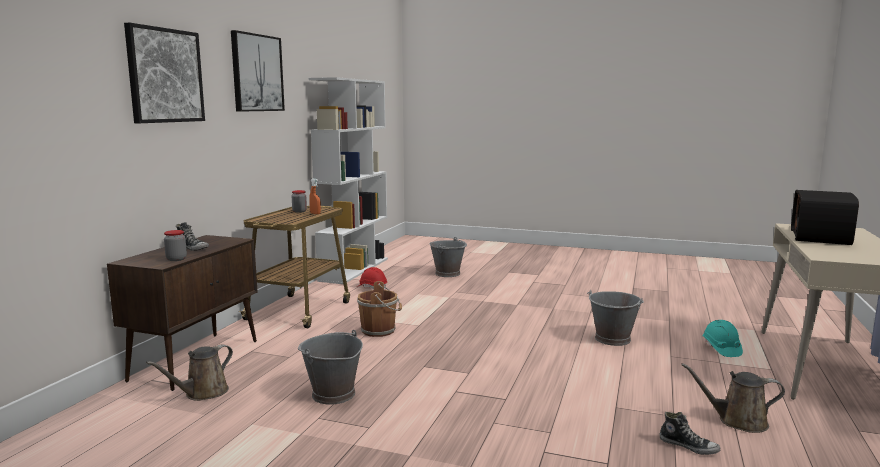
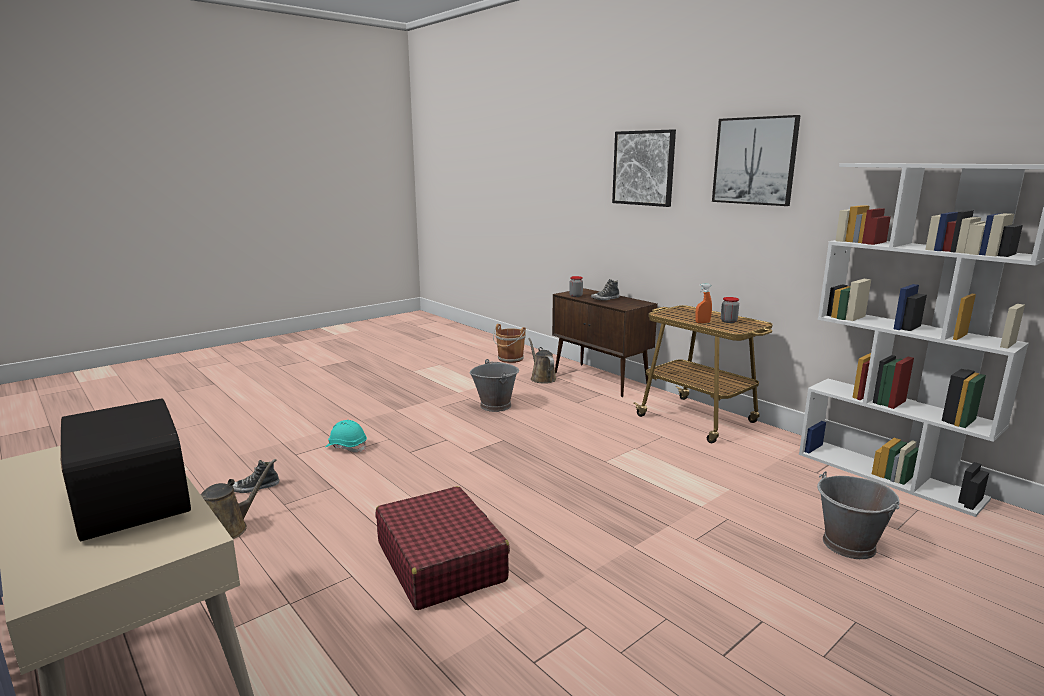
camera: 120 degrees right, 5 degrees up
red hard hat [357,267,387,290] -> none
brown bucket [357,281,402,337] -> brown bucket moved to [493,324,526,363]
grey bucket [587,289,644,346] -> red suitcase [376,486,510,610]
turquoise hard hat [702,320,743,357] -> turquoise hard hat moved to [325,420,367,453]

